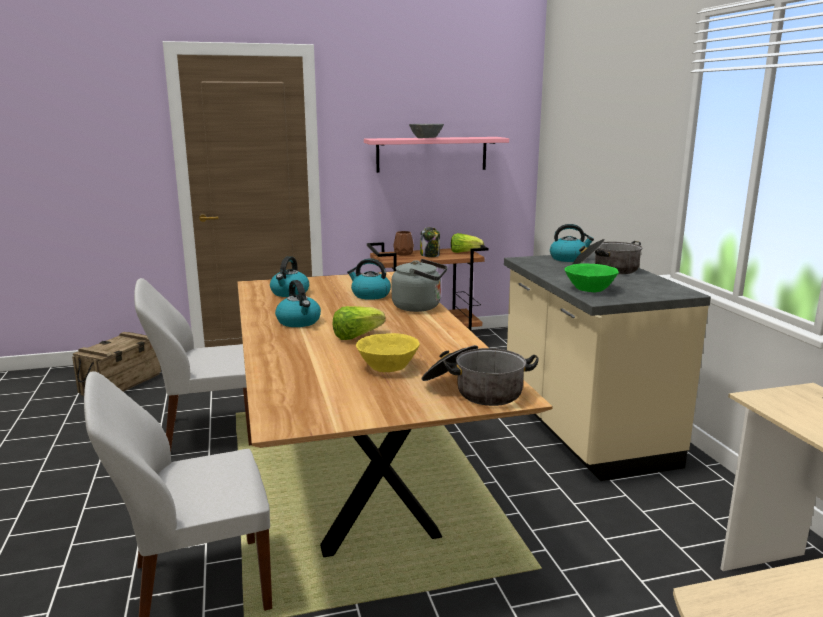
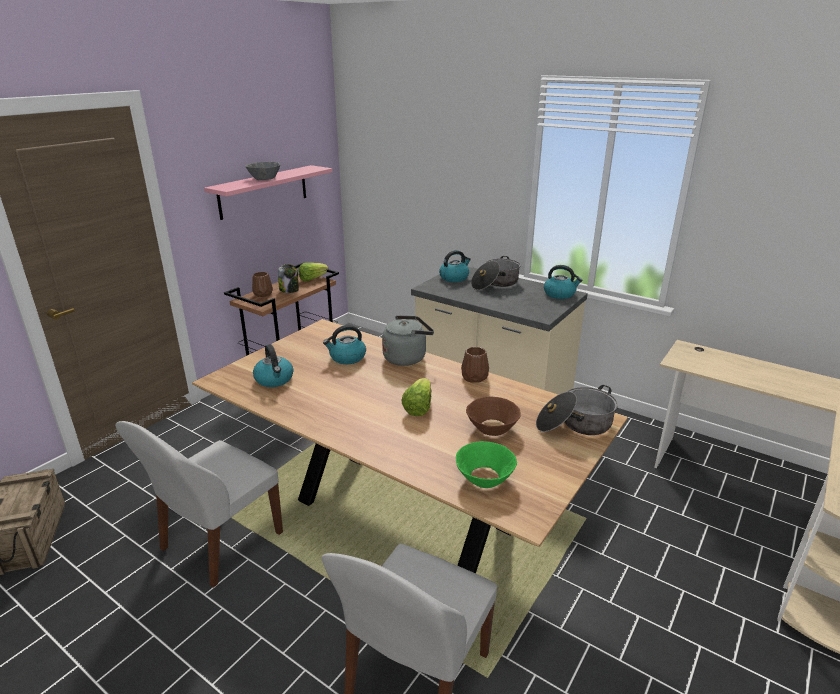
camera: 40 degrees left, 10 degrees up
kettle [275,280,321,327] -> kettle moved to [544,265,583,299]
yellow bowl [356,333,420,372] -> brown bowl [466,397,521,436]
green bowl [565,263,619,293] -> green bowl moved to [456,441,517,488]
none -> brown vase [461,347,489,383]

